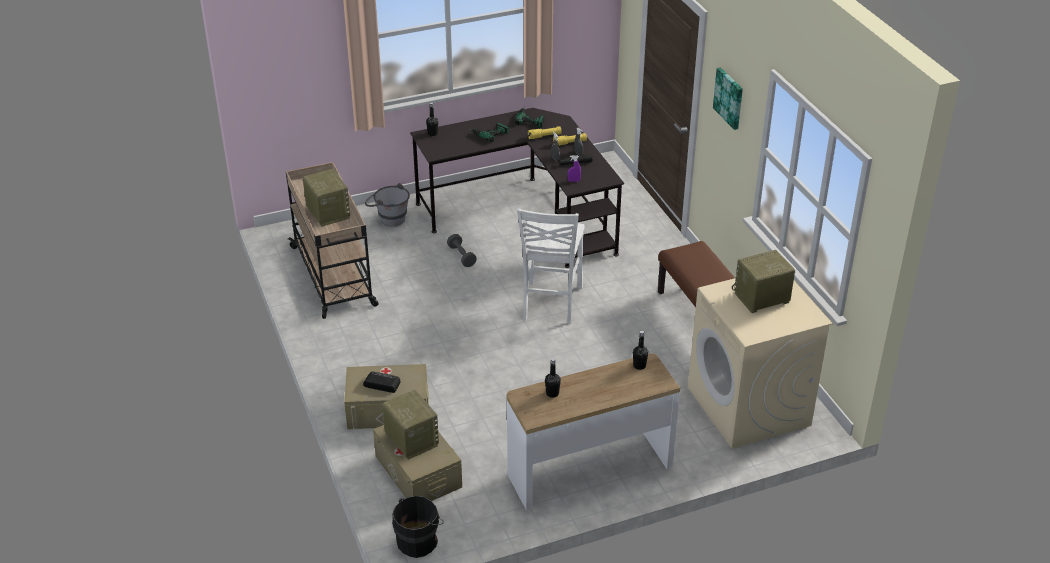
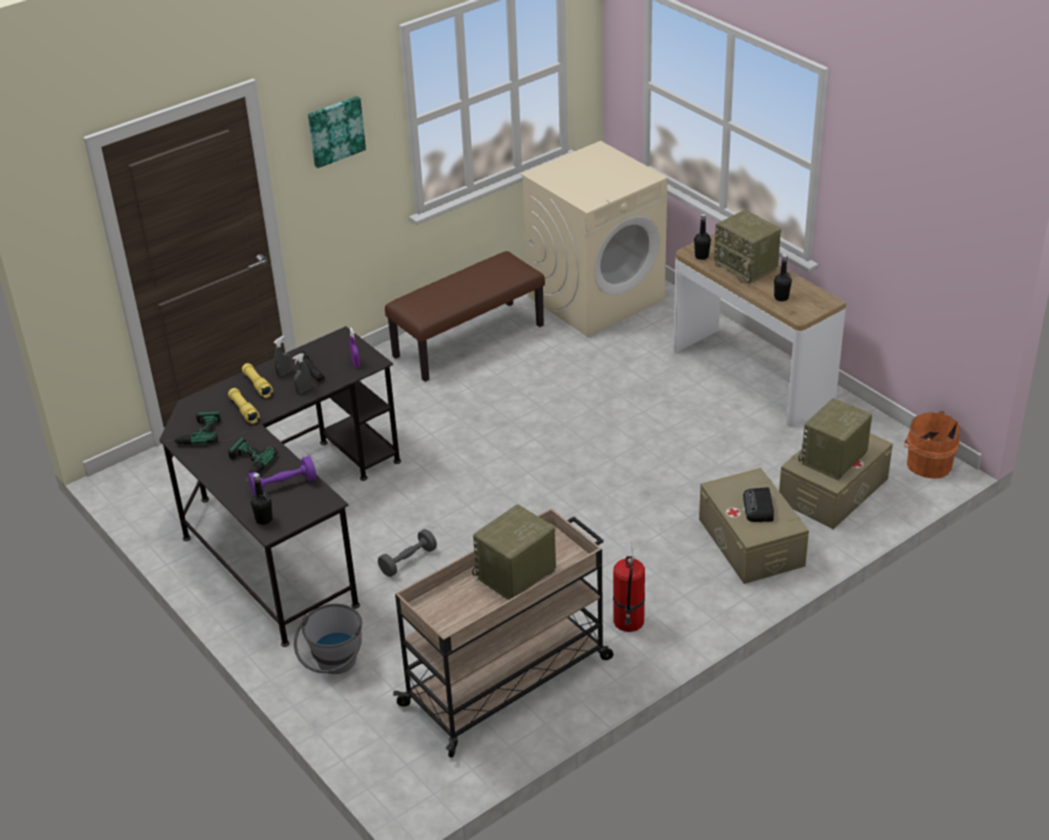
camera: 105 degrees left, 0 degrees up
black bucket [392,496,444,558] -> orange bucket [904,411,961,479]
white chair [517,208,585,324] -> none
radio [732,250,795,313] -> radio moved to [714,210,781,284]
none -> purple dumbbell [248,456,317,495]
none -> fire extinguisher [613,542,645,632]

